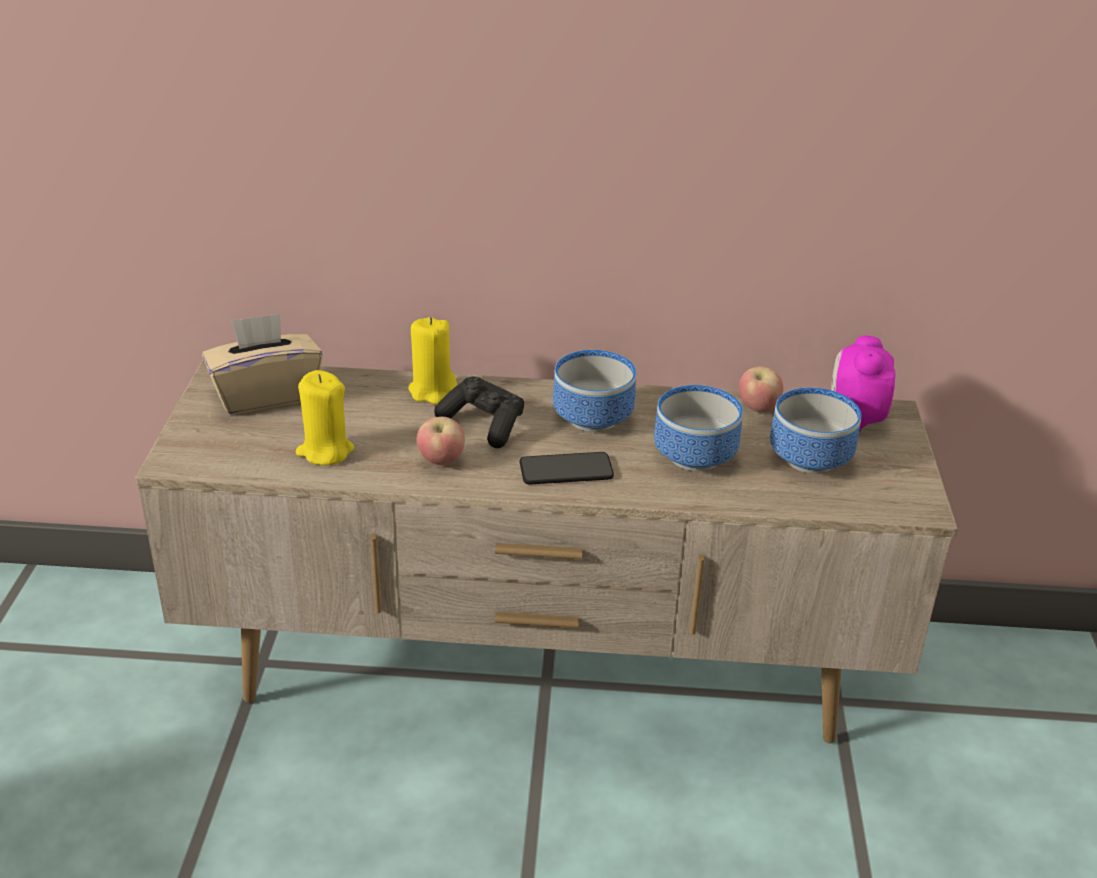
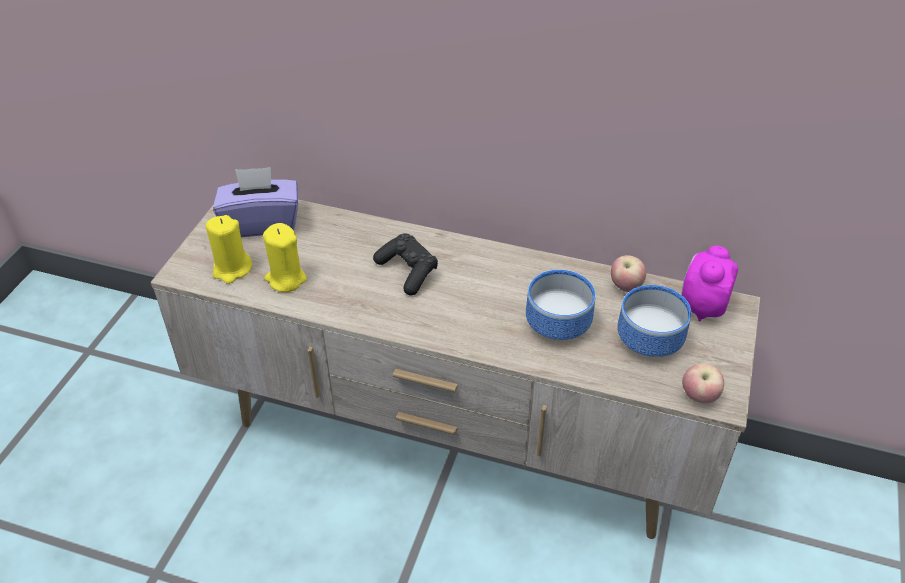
camera: 15 degrees right, 10 degrees up
beige tissue box [202,313,323,415] -> purple tissue box [213,167,298,237]
yellow candle [408,317,457,405] -> yellow candle moved to [206,215,252,284]
apple [416,417,465,465] -> apple moved to [682,363,724,403]
phone [520,452,614,484] -> none
bowl [553,350,636,432] -> none

